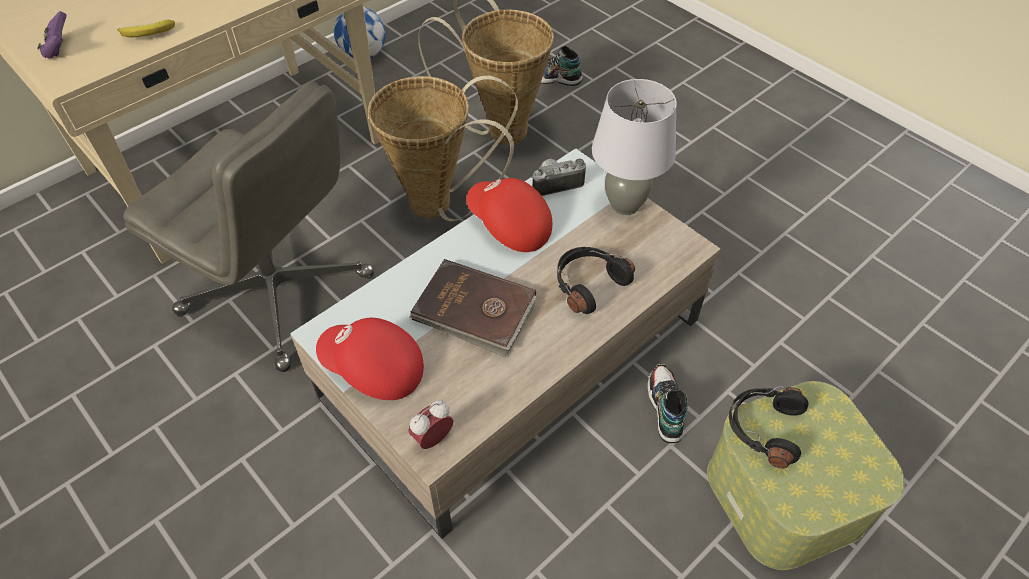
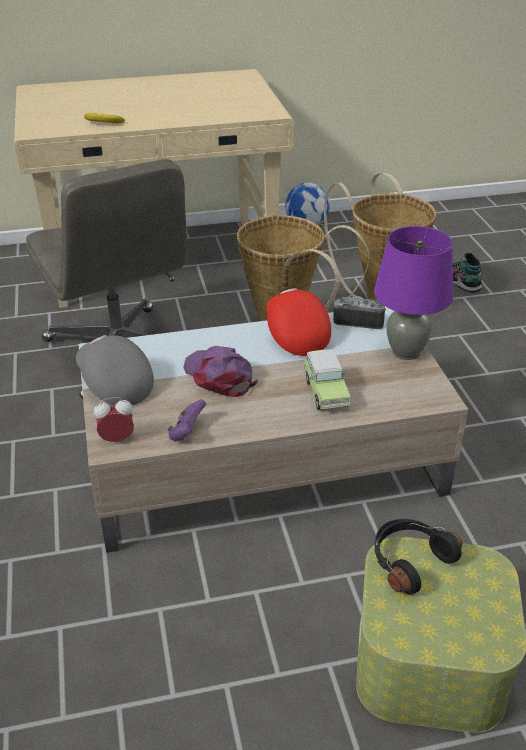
camera: 30 degrees right, 15 degrees down
purple game controller [37,11,67,59] -> purple game controller moved to [167,399,206,441]
red cap [316,318,424,400] -> grey cap [76,335,154,405]
brown book [410,259,537,357] -> purple cap [183,346,258,397]
black headphones [557,247,635,314] -> toy car [303,349,351,410]
grey table lamp [592,79,677,215] -> purple table lamp [374,226,454,360]
shoe [647,364,688,443] -> none

